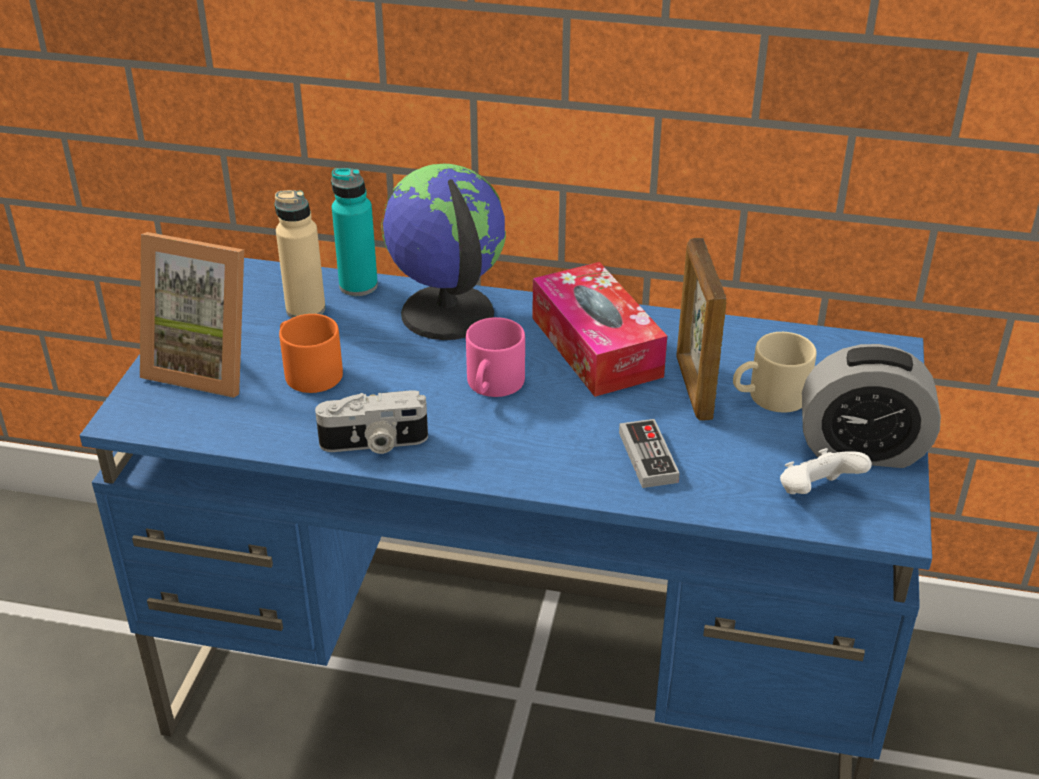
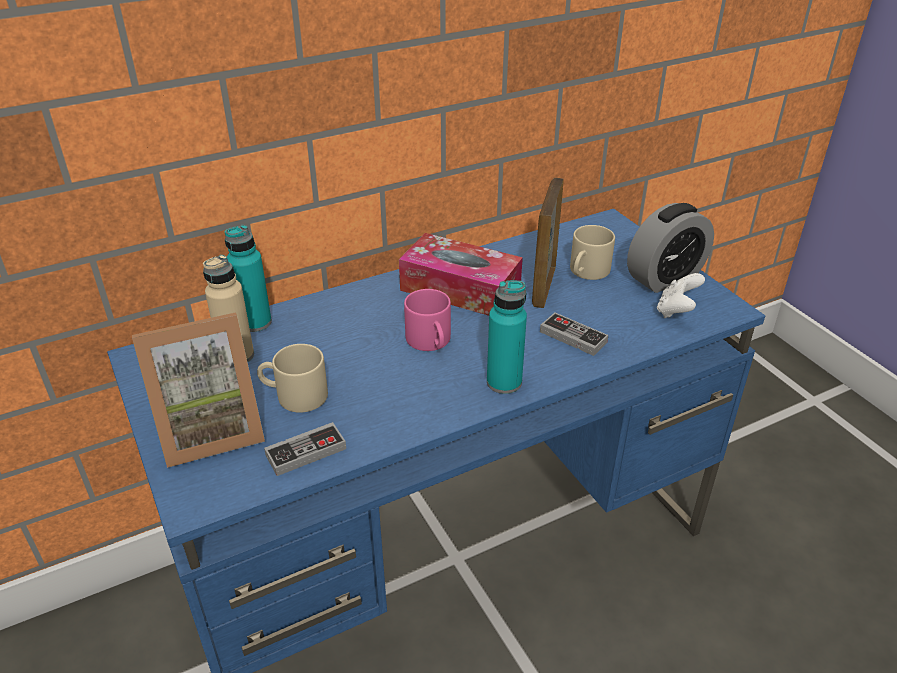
camera: 40 degrees left, 0 degrees up
orange mug [279,314,343,393] -> beige mug [257,344,328,413]
camera [315,390,428,454] -> none
globe [381,164,506,340] -> none
picture frame [676,238,727,421] -> picture frame turned 60 degrees clockwise [532,178,564,308]
none -> game controller [264,422,346,476]
none -> turquoise bottle [487,280,527,394]

